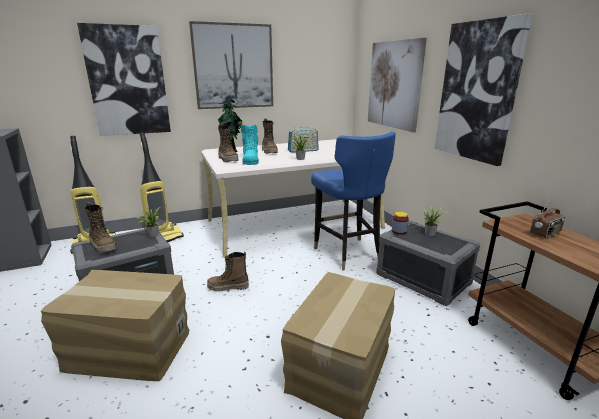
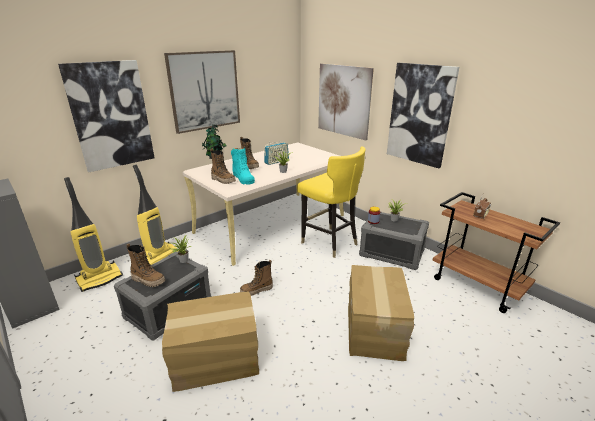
camera: 20 degrees left, 5 degrees up
blue chair [311,131,396,271] -> yellow chair [297,147,365,258]

